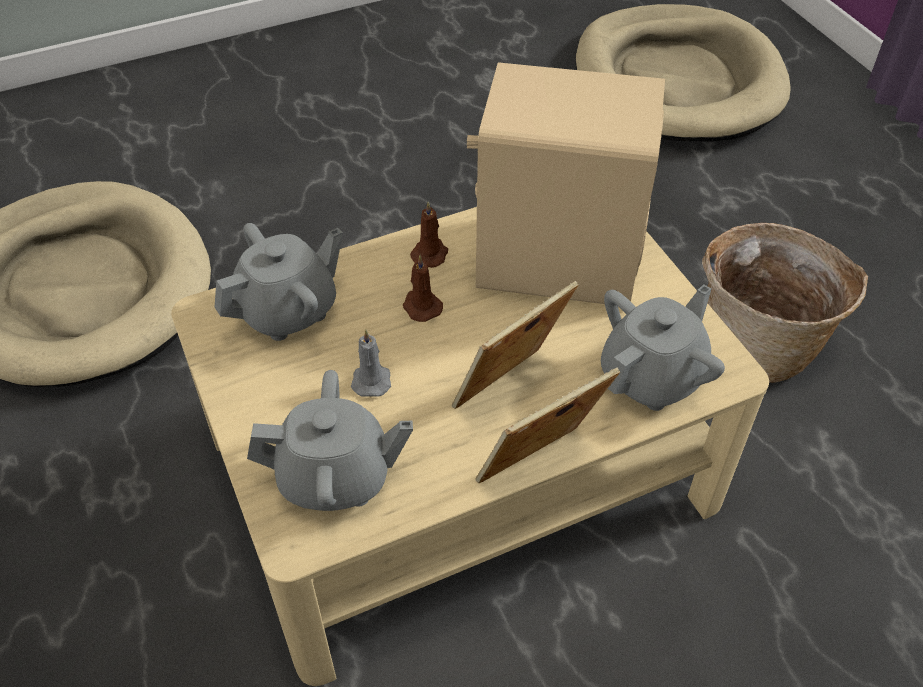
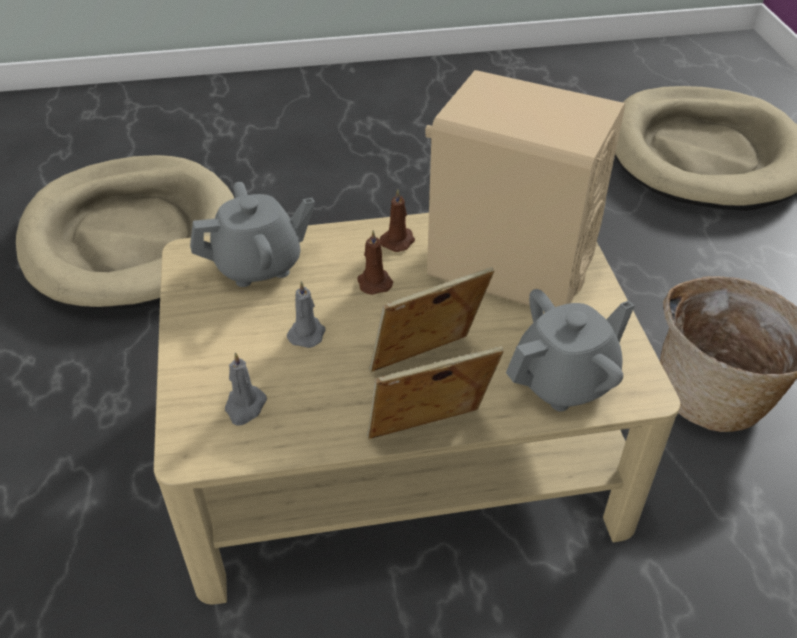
camera: 15 degrees right, 5 degrees down
grey teapot [247,370,413,511] -> grey candle [225,352,267,425]

